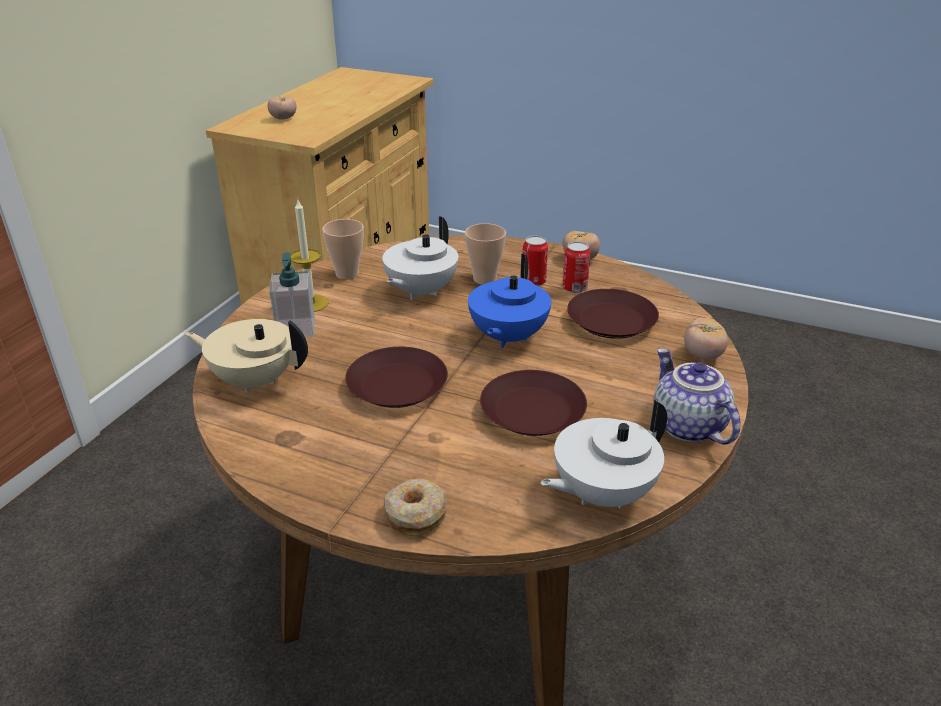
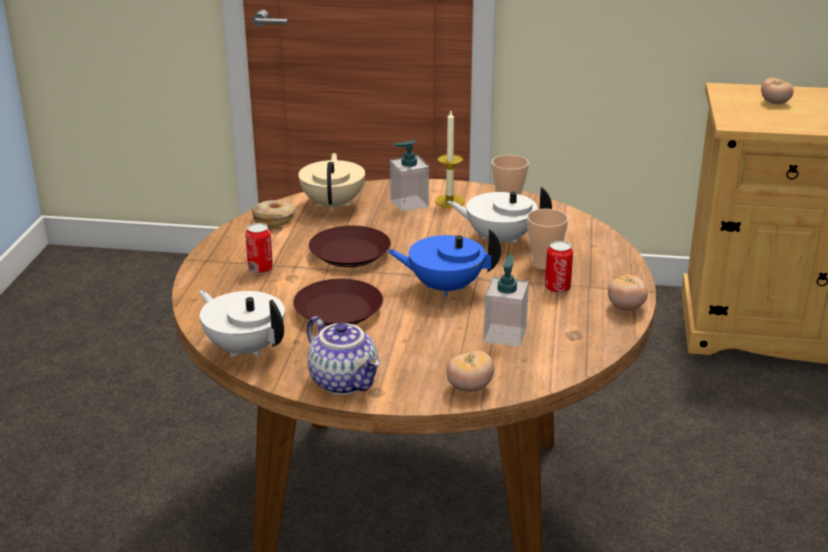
camera: 75 degrees right, 5 degrees down
donut [384,479,446,536] -> donut moved to [252,200,295,226]
can [562,242,590,293] -> can moved to [245,223,273,274]
brown plate [567,289,659,339] -> soap dispenser [484,255,529,347]
teapot [653,348,740,444] -> teapot turned 90 degrees clockwise [307,316,380,395]

